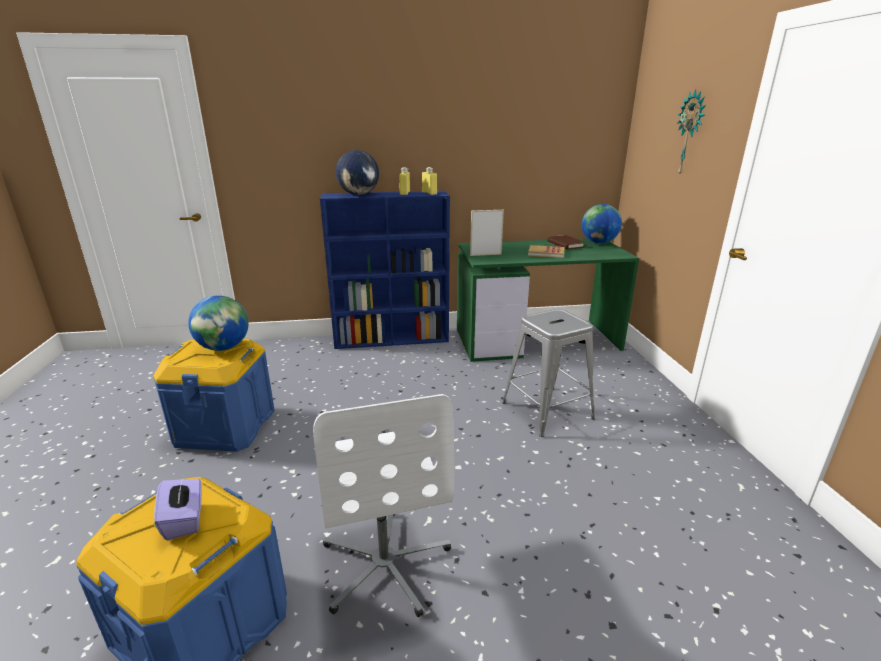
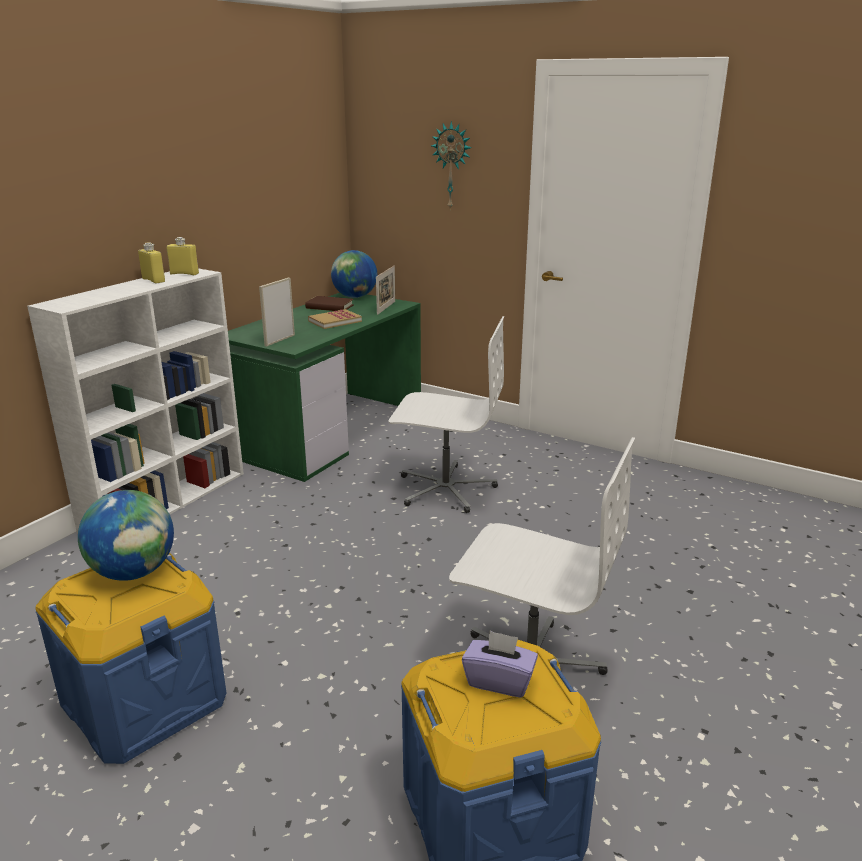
camera: 50 degrees left, 0 degrees up
blue bookcase [320,191,450,349] -> white bookcase [27,269,244,535]
globe [336,150,379,195] -> none
grey stool [502,309,595,437] -> white office chair [388,316,505,513]
none -> picture frame [376,266,395,315]

